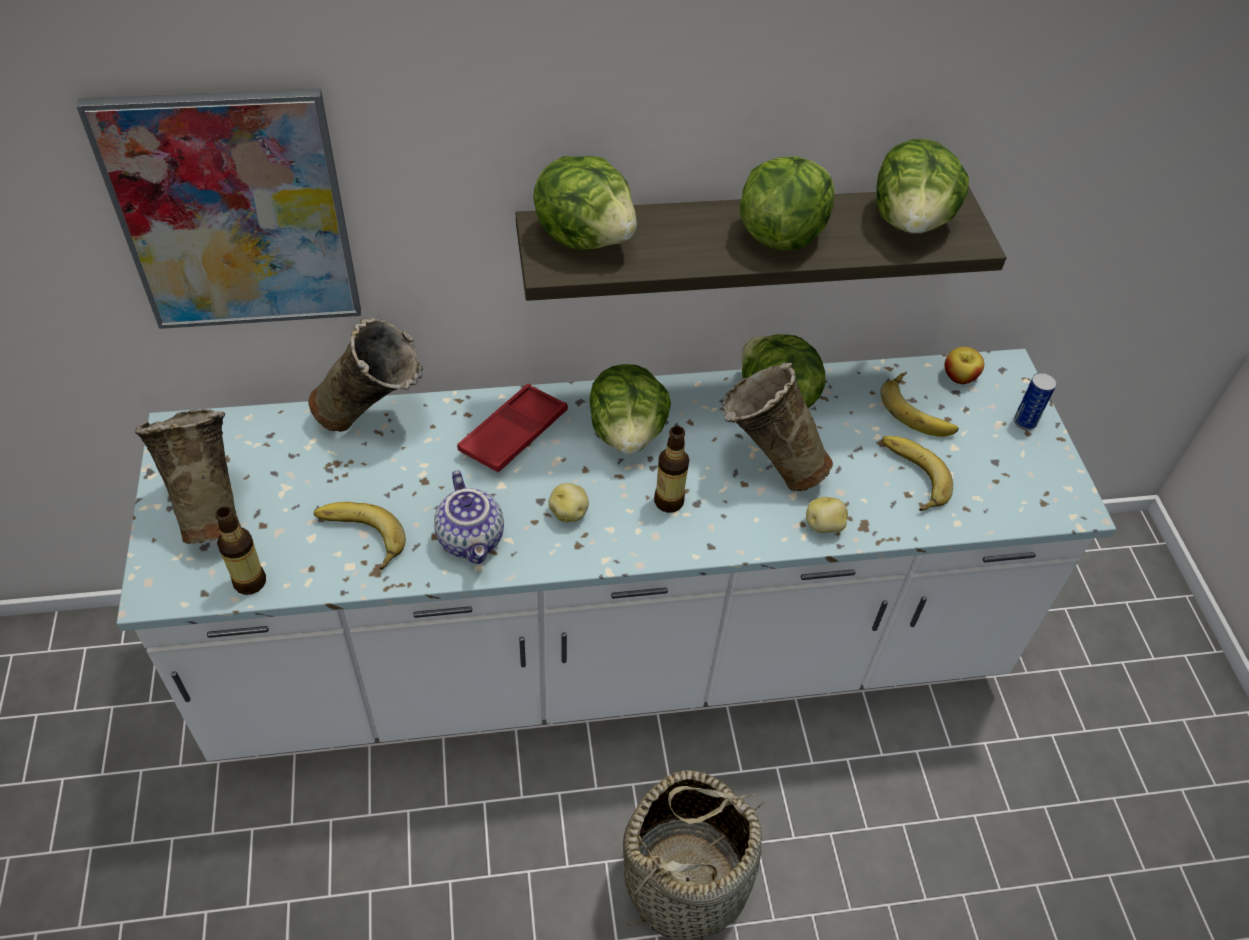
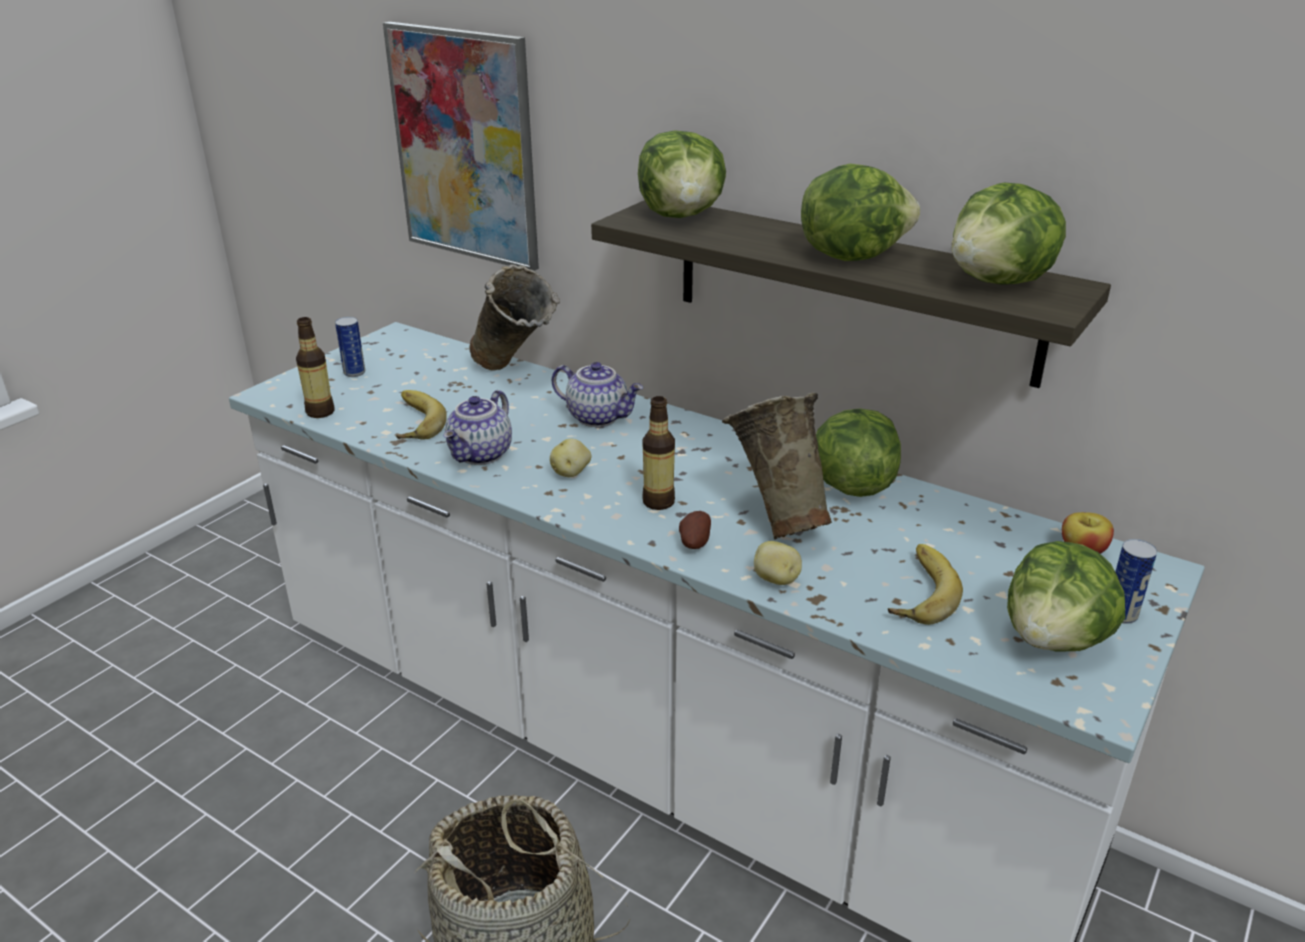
camera: 45 degrees right, 20 degrees down
beige vase [135,409,241,544] -> can [335,317,365,377]
red tray [457,384,568,473] -> teapot [552,362,643,427]
lettuce [589,364,671,454] -> lettuce moved to [1007,541,1125,652]
banana [880,372,959,437] -> none
none -> potato [679,511,711,549]

